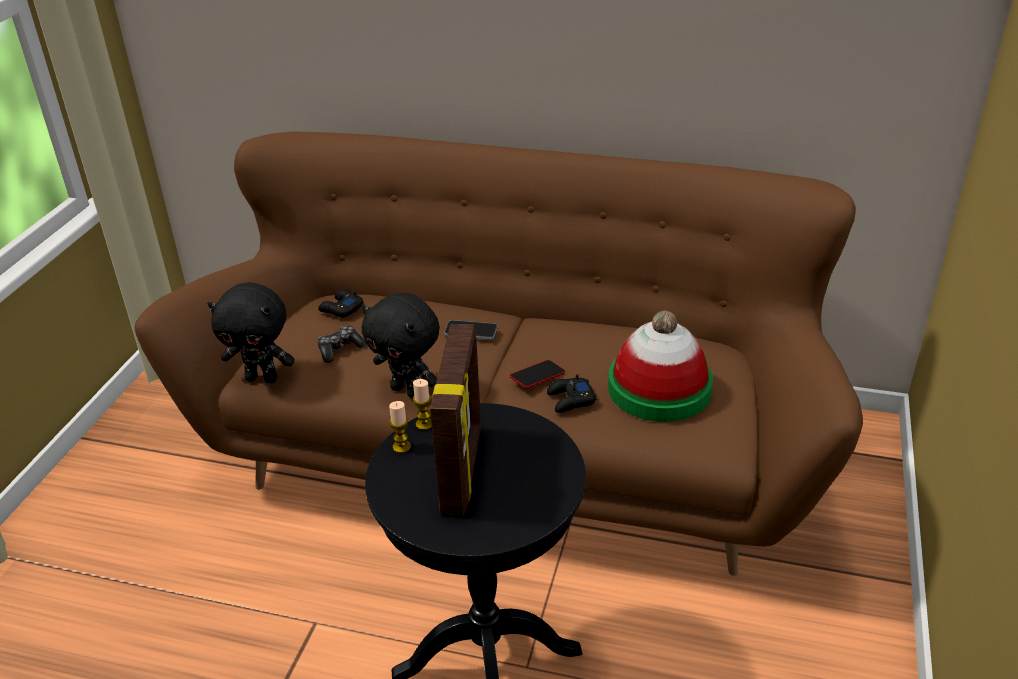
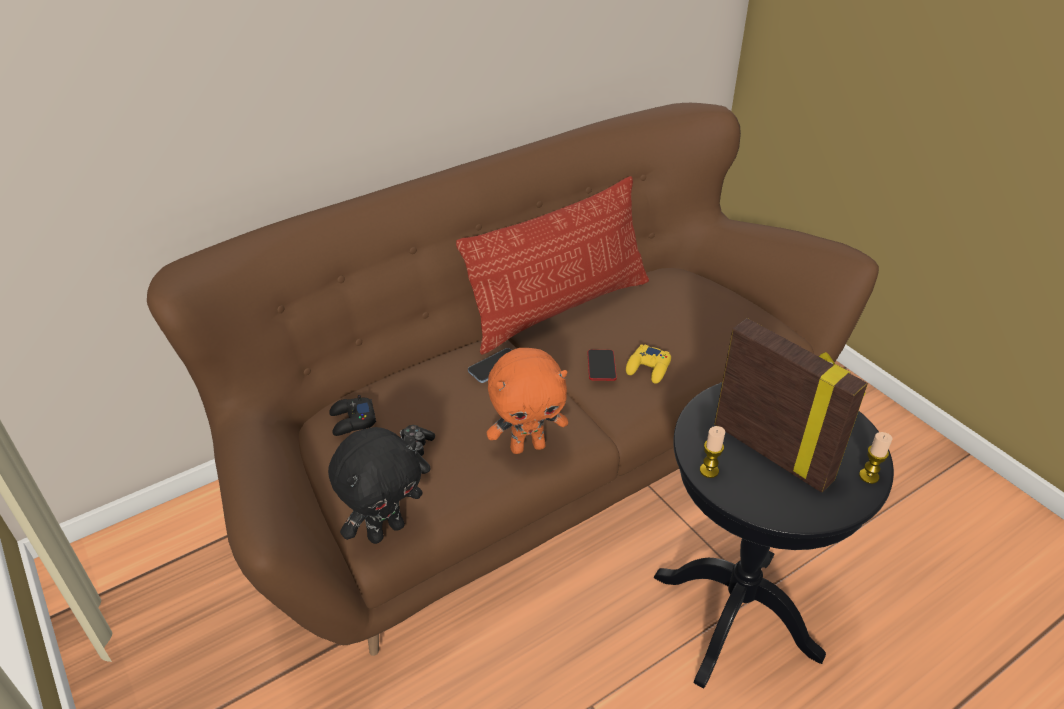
camera: 50 degrees left, 5 degrees up
black plush toy [362,293,440,398] -> orange plush toy [486,348,568,454]
candle [413,379,432,430] -> candle moved to [859,432,892,484]
black game controller [547,374,596,413] -> yellow game controller [626,344,671,384]
hat [608,311,713,422] -> none
none -> pillow [456,176,649,355]

